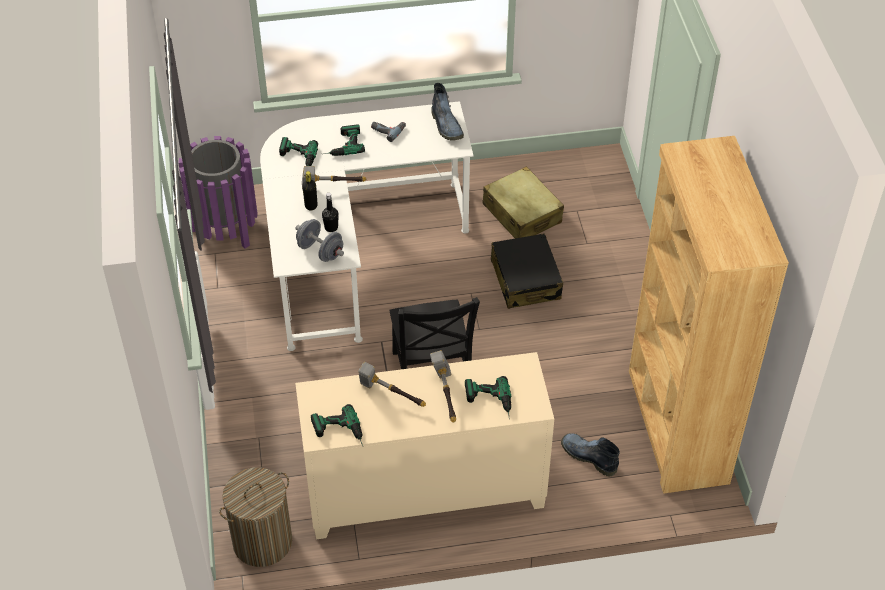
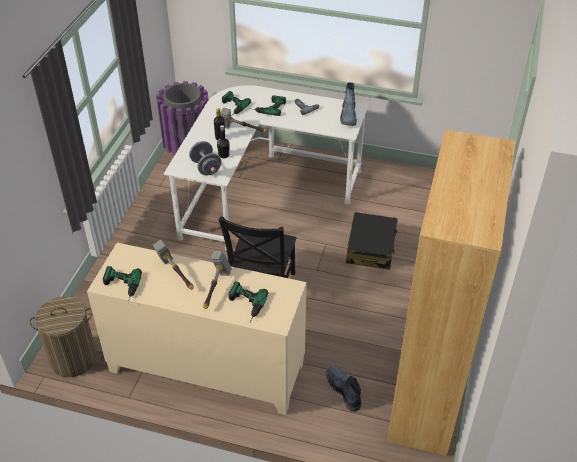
camera: 25 degrees right, 5 degrees down
beige suitcase [482,166,564,238] -> none

